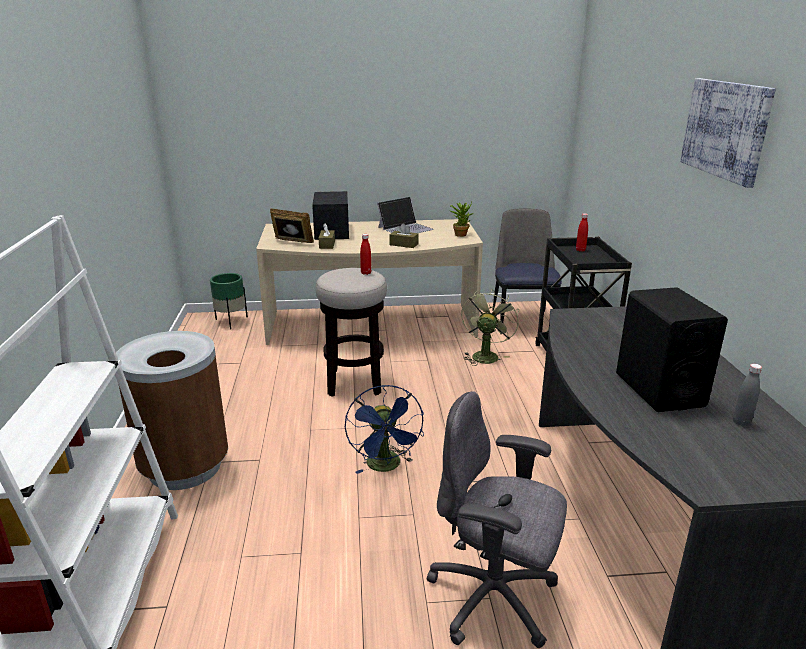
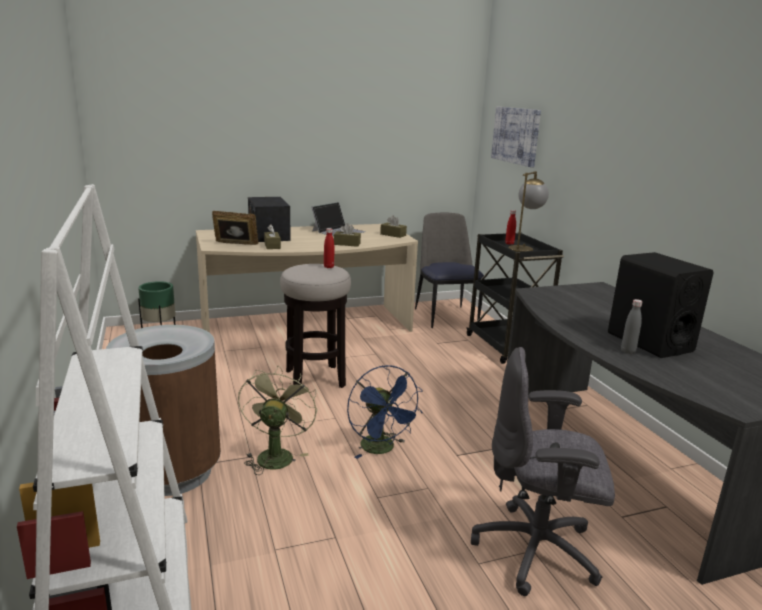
camera: 15 degrees left, 5 degrees down
potted plant [449,202,473,237] -> brown tissue box [380,215,407,238]
green fan [461,289,519,366] -> green fan moved to [238,365,317,475]
picture [680,78,776,188] -> picture moved to [491,107,541,167]
grey bottle [733,364,762,426] -> grey bottle moved to [621,299,642,354]
none -> table lamp [509,171,549,252]

